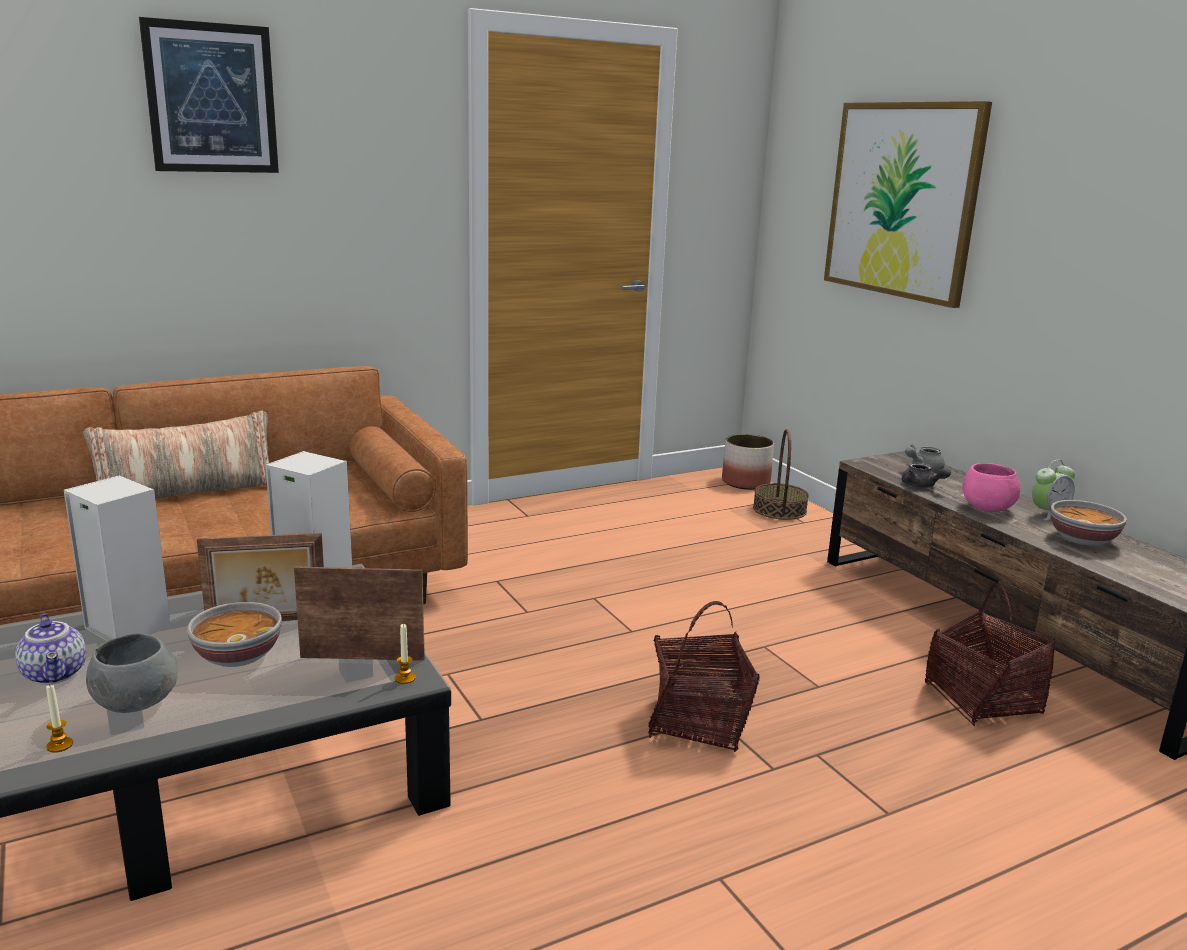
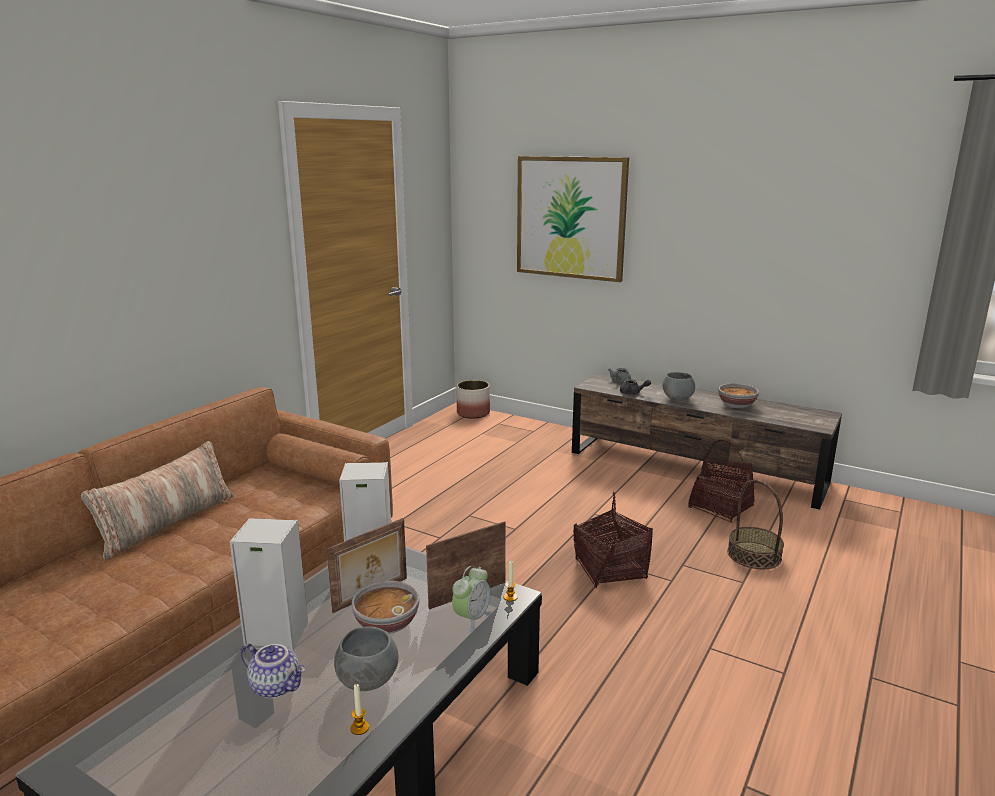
camera: 30 degrees left, 0 degrees up
picture [139,17,279,173] -> none
basket [753,429,809,520] -> basket moved to [727,480,784,570]
pink bowl [962,463,1020,512] -> grey bowl [663,372,695,401]
alarm clock [1032,460,1075,521] -> alarm clock moved to [452,566,491,632]

